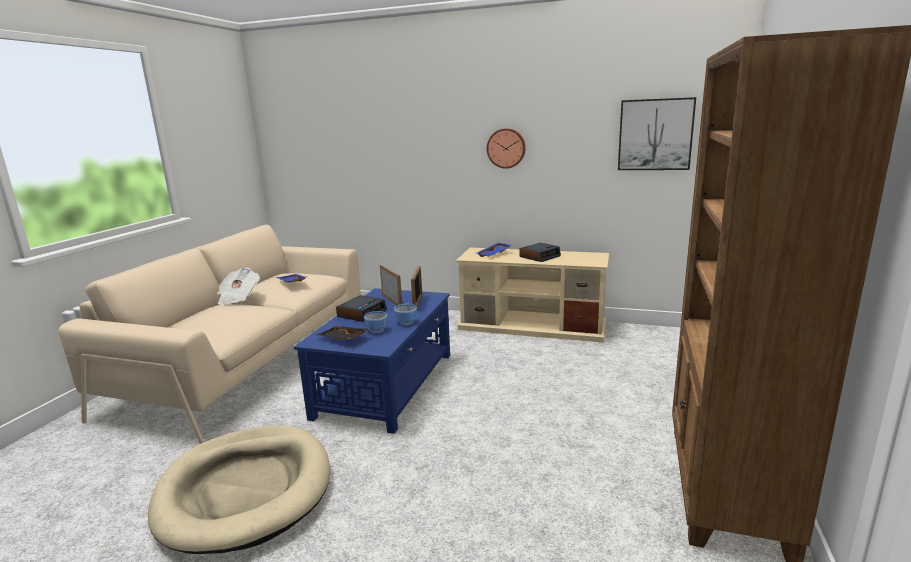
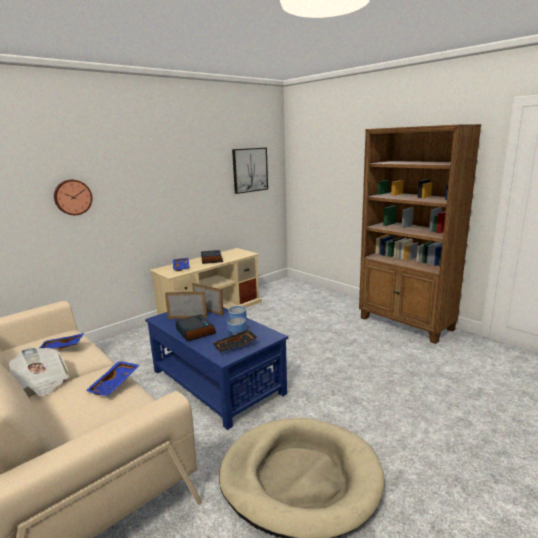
camera: 60 degrees left, 0 degrees up
wall clock [487,128,526,169] -> wall clock moved to [54,180,92,215]
none -> blue tray [86,361,140,396]

